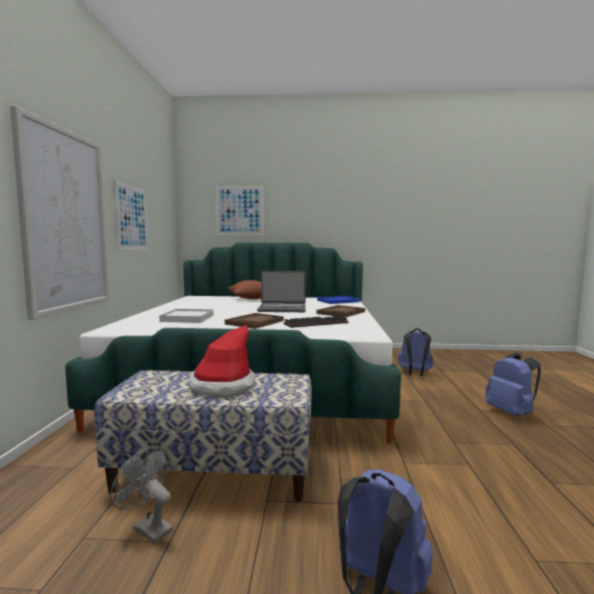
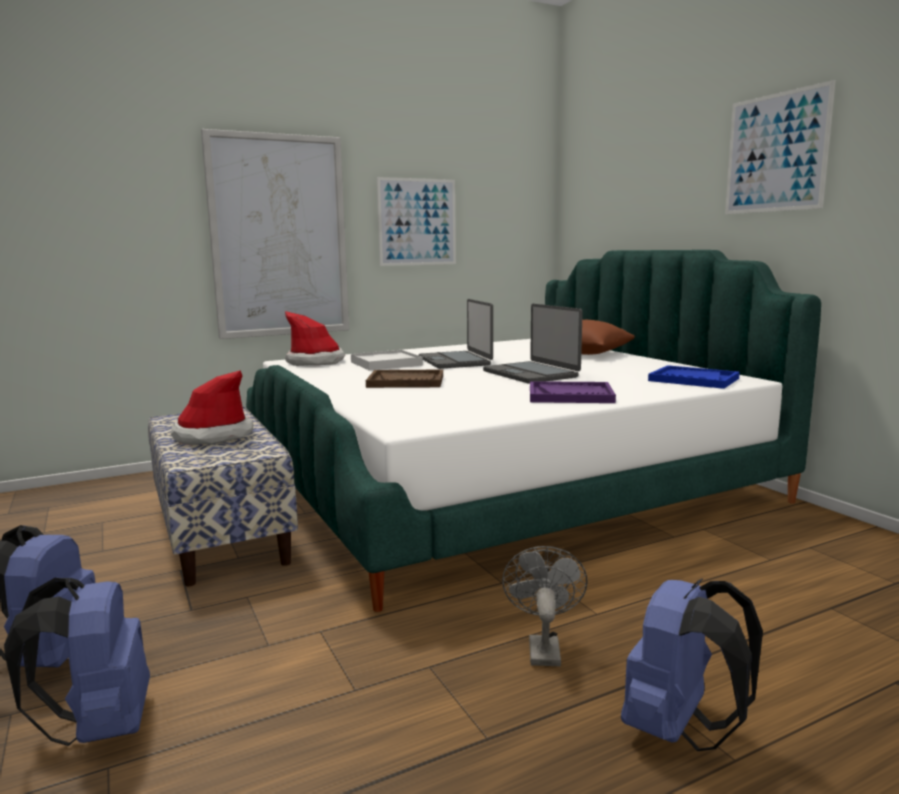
camera: 60 degrees right, 5 degrees up
grey fan [110,447,173,544] -> grey fan moved to [502,546,588,666]
picture [216,186,264,235] -> picture moved to [725,80,836,214]
keyboard [284,315,348,328] -> none
brown tray [316,305,365,318] -> purple tray [530,381,616,403]
blue backpack [398,328,433,376] -> blue backpack moved to [4,578,150,746]
none -> hat [285,311,345,366]
none -> laptop [419,299,493,369]

